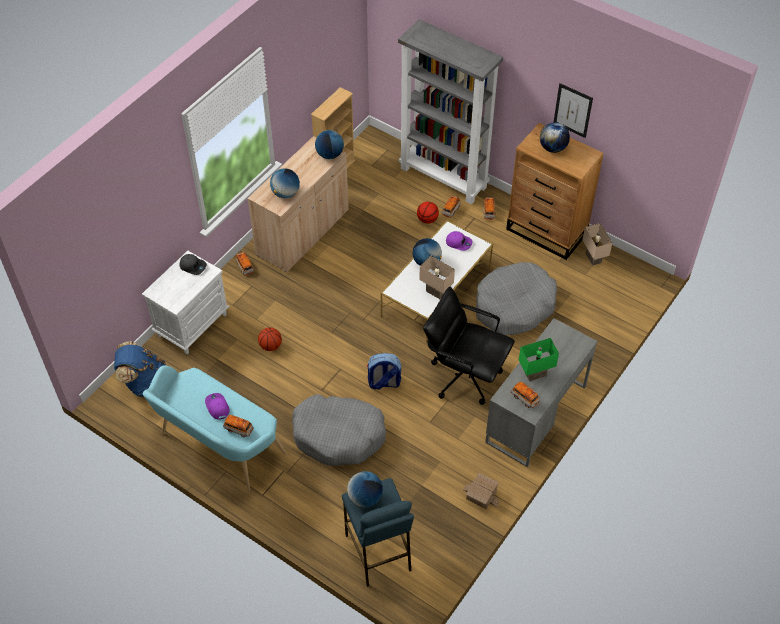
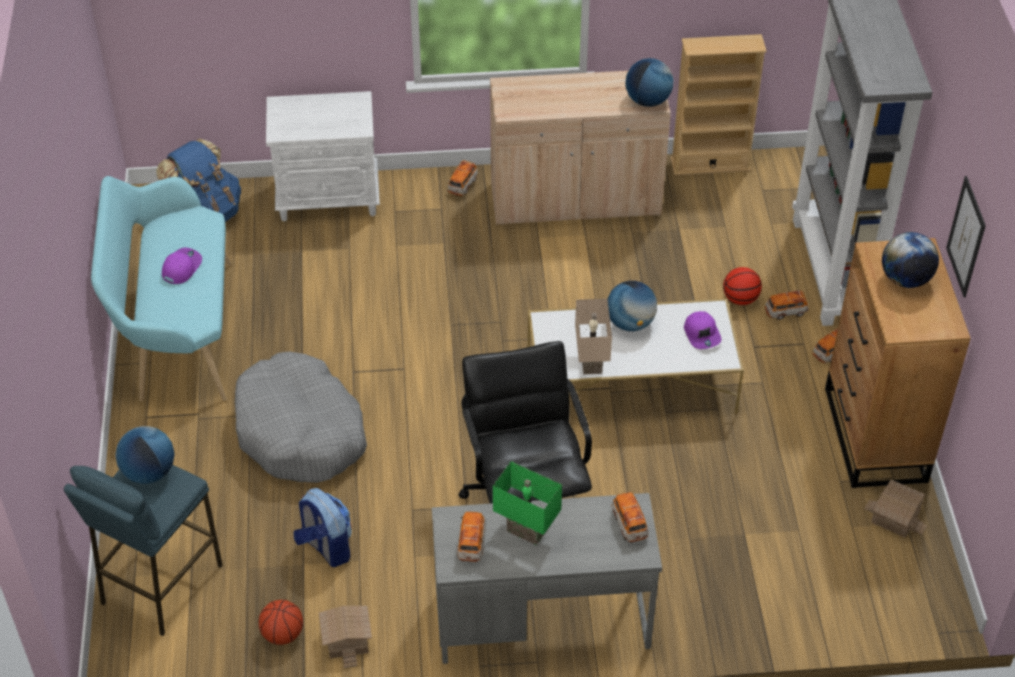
camera: 50 degrees right, 5 degrees down
grey cap [179,254,207,275] -> none
toy car [223,415,253,437] -> toy car moved to [611,492,649,543]
basketball [258,327,282,351] -> basketball moved to [259,600,303,645]
globe [270,168,300,198] -> none
backpack [367,353,401,390] -> backpack moved to [293,488,352,567]
grey dog bed [476,262,557,335] -> none
beige table lamp [582,223,612,266] -> toy house [864,479,927,538]

